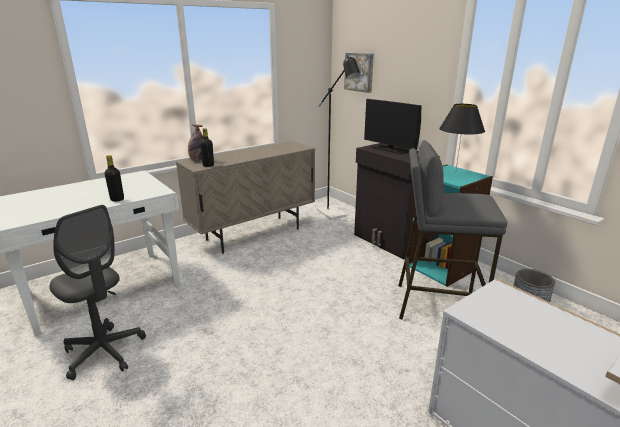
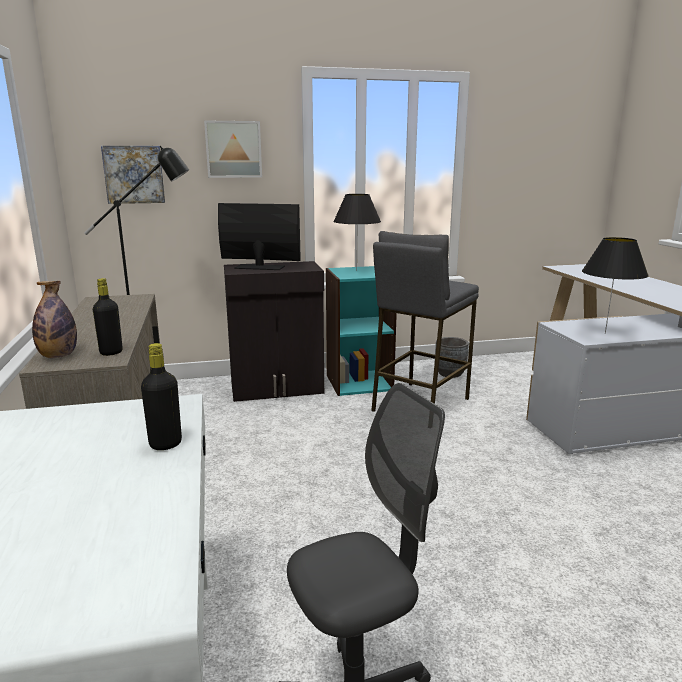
camera: 65 degrees left, 5 degrees down
monitor [364,99,421,154] -> monitor turned 150 degrees counterclockwise [218,203,301,270]
none -> picture [204,120,262,178]
none -> black table lamp [582,237,649,334]

